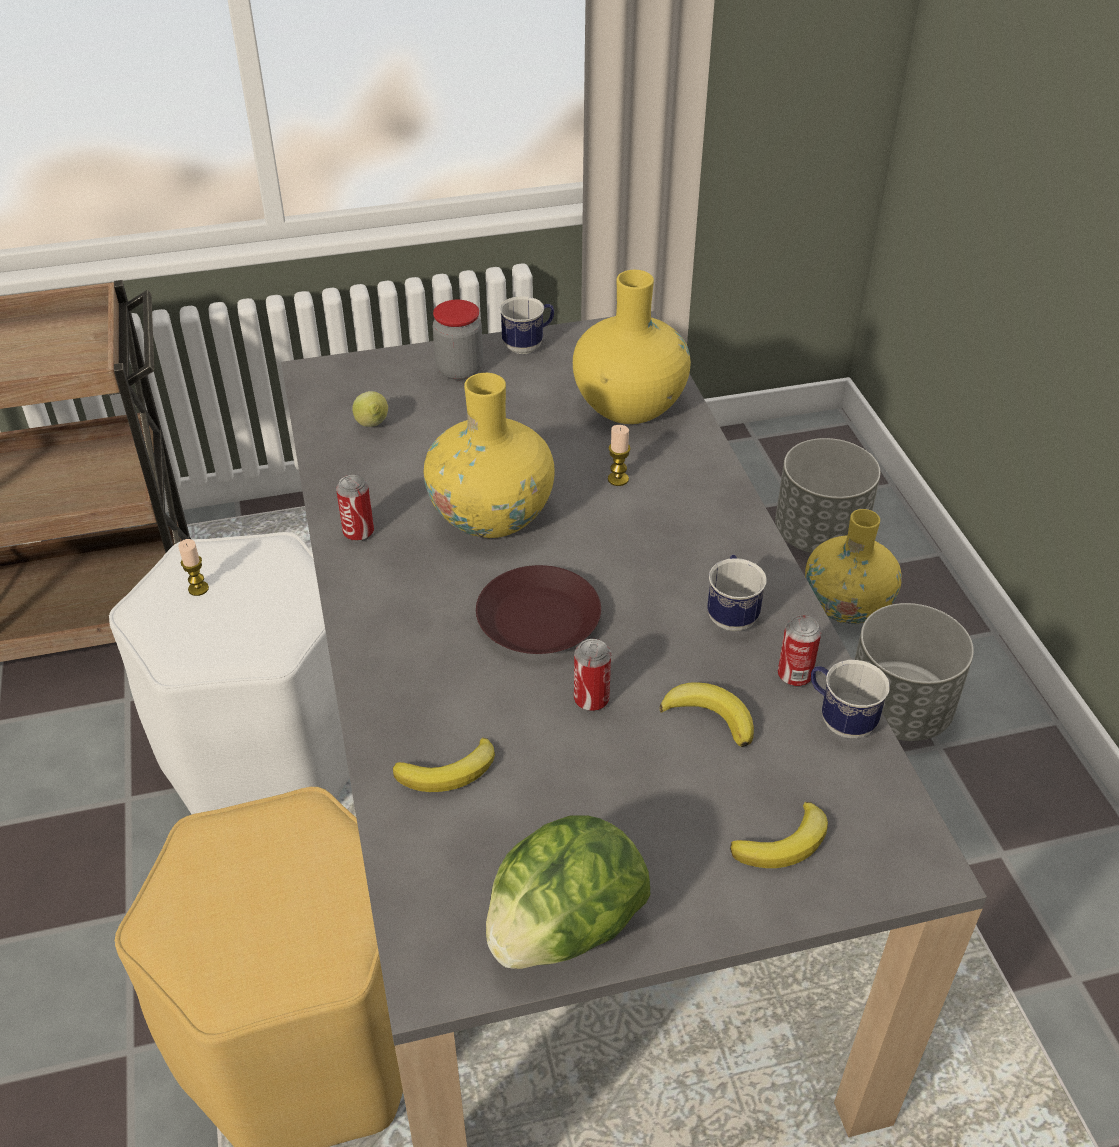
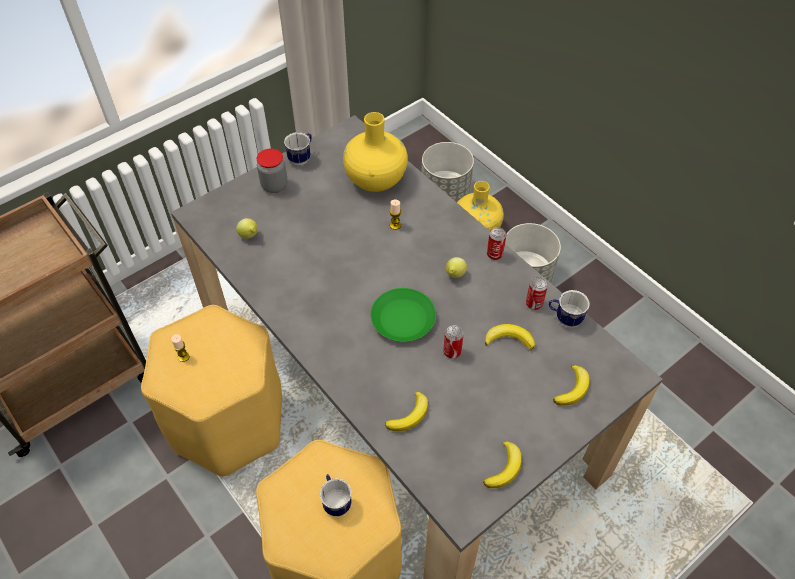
camera: 25 degrees left, 10 degrees up
white stool [109,532,350,814] -> yellow stool [141,305,282,476]
can [336,475,374,542] -> can moved to [487,227,506,260]
yellow vase [424,373,554,538] -> none
brown plate [476,565,601,654] -> green plate [371,288,436,342]
lettuce [486,816,650,969] -> banana [483,441,522,488]
mug [707,555,767,631] -> mug moved to [320,474,352,517]
none -> lemon [446,257,467,278]

